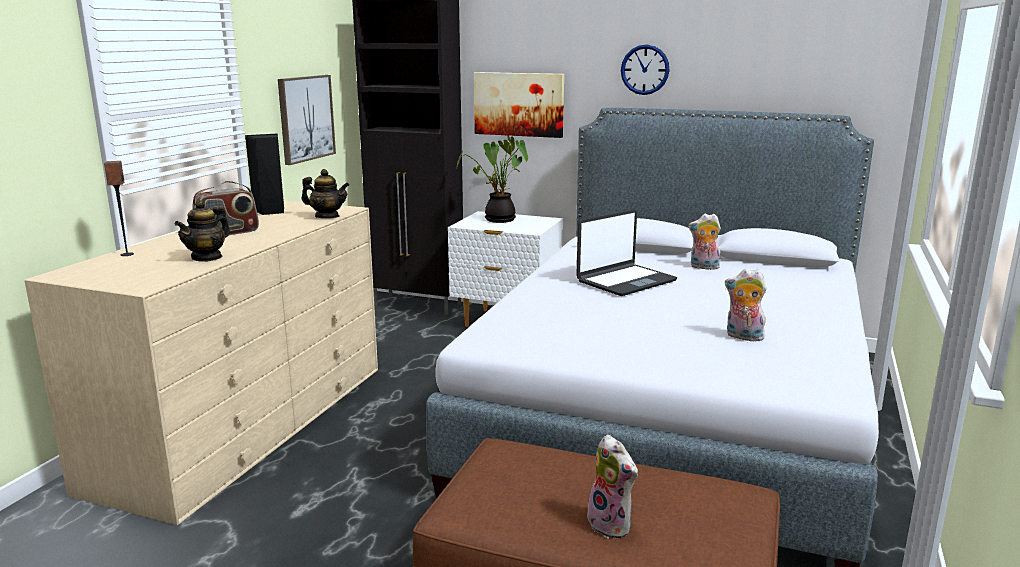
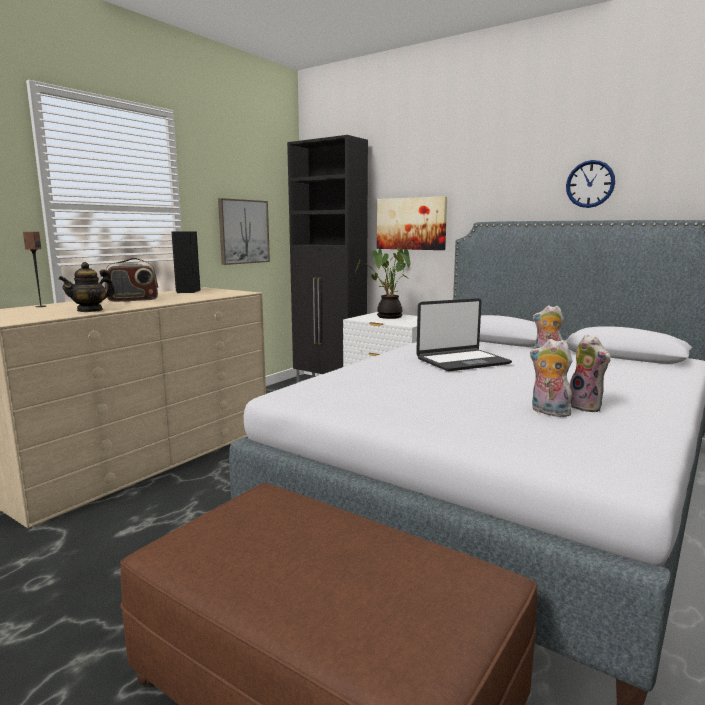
camera: 15 degrees right, 5 degrees down
teapot [301,169,349,218] -> none
plush toy [586,435,638,538] -> plush toy moved to [570,334,611,412]
wall clock [621,45,670,95] -> wall clock moved to [566,160,615,208]

